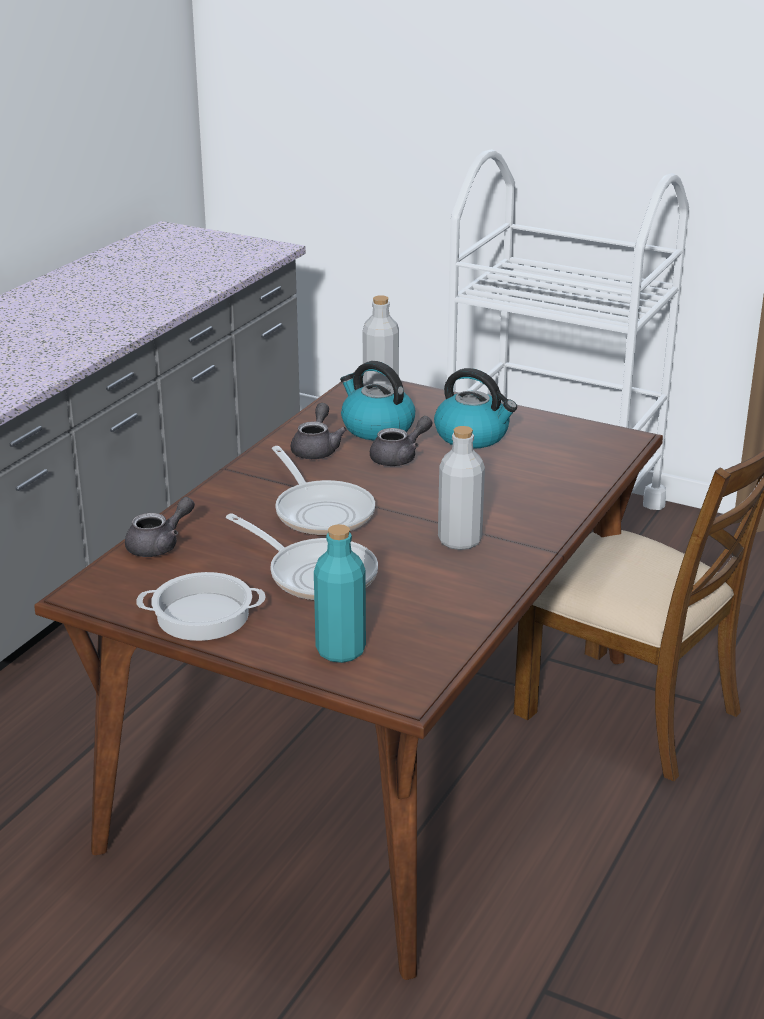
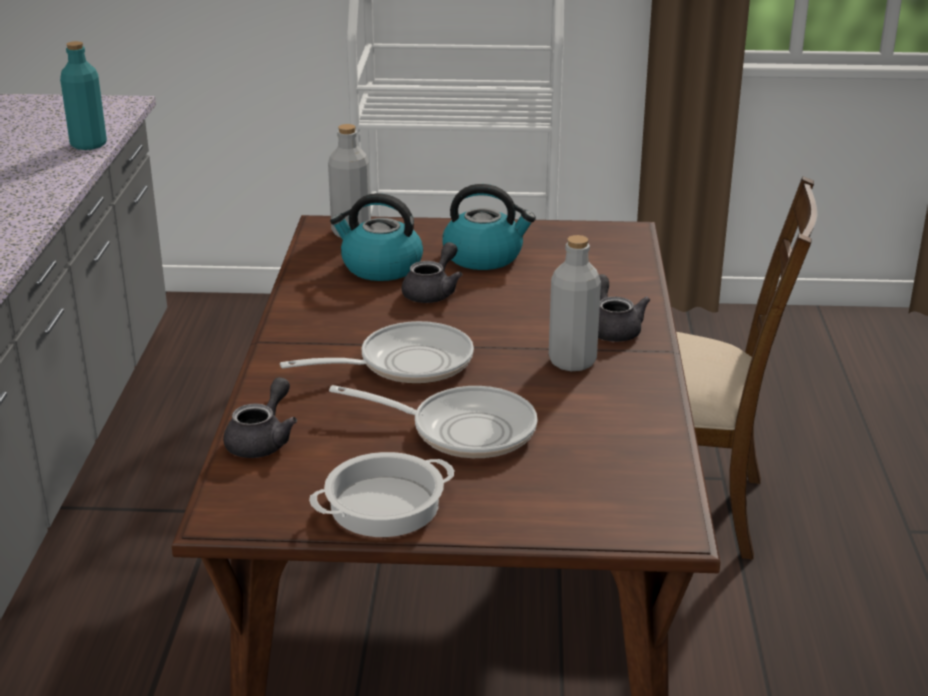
camera: 25 degrees left, 0 degrees up
frying pan [272,446,375,536] -> frying pan turned 60 degrees counterclockwise [280,321,474,384]
grey teapot [291,403,347,459] -> grey teapot moved to [598,274,650,342]
turquoise bottle [314,524,366,663] -> turquoise bottle moved to [60,41,107,150]

